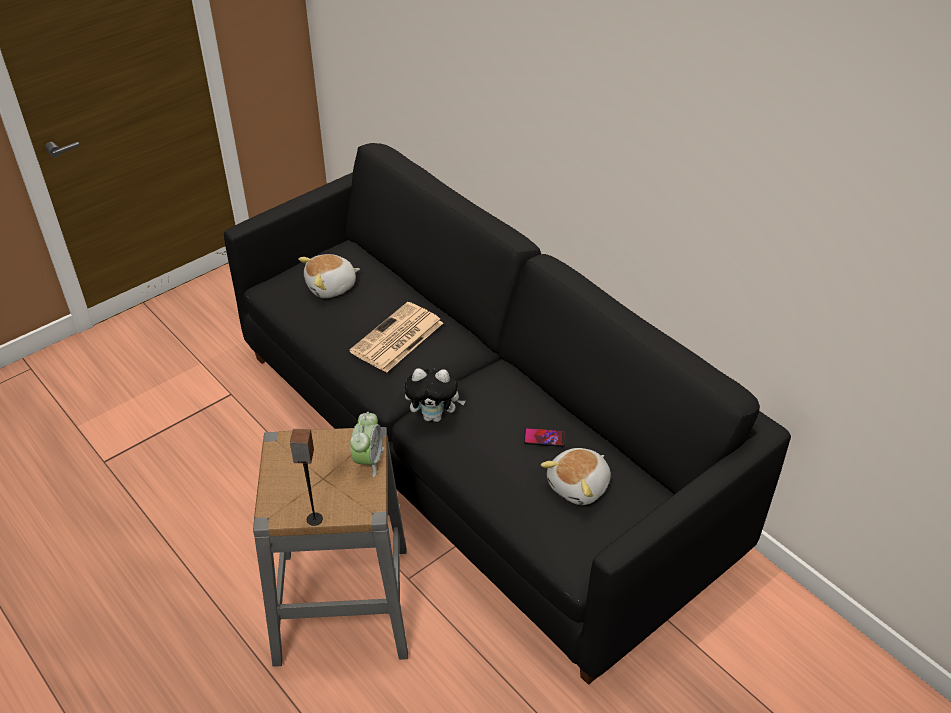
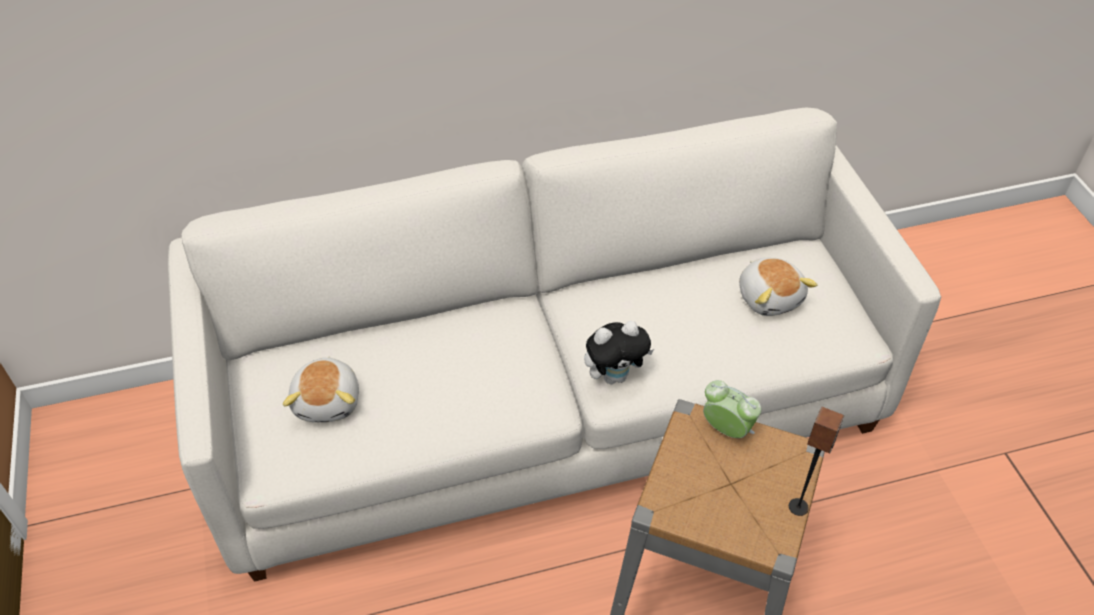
camera: 65 degrees left, 5 degrees up
black sofa [224,143,791,685] -> white sofa [168,108,941,582]
newspaper [349,302,443,373] -> none
plush toy [404,368,466,422] -> plush toy turned 45 degrees clockwise [584,321,654,384]
phone [524,428,565,447] -> none

